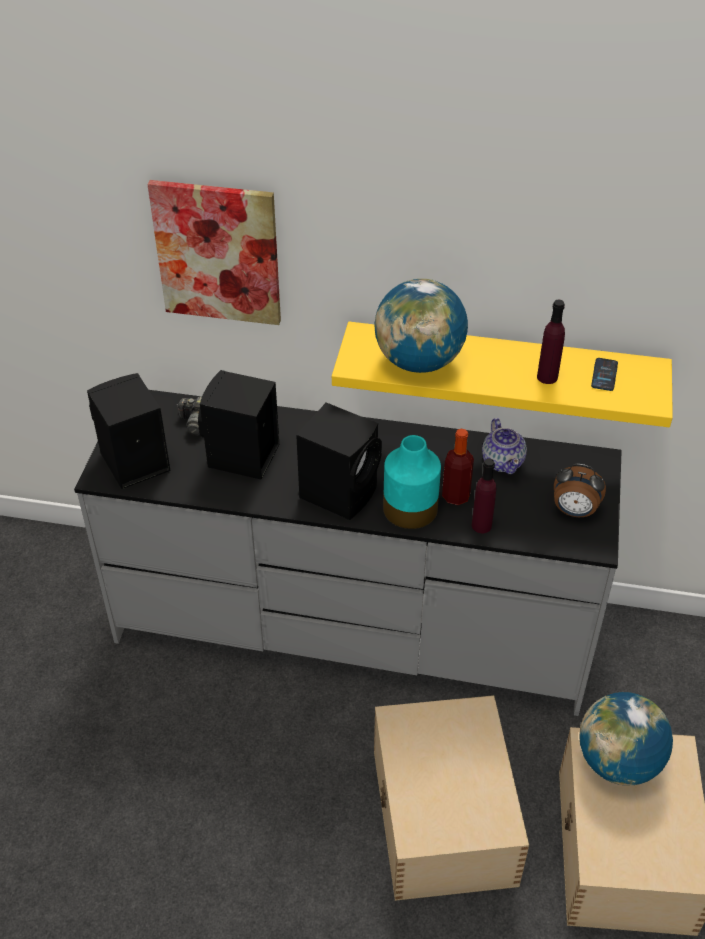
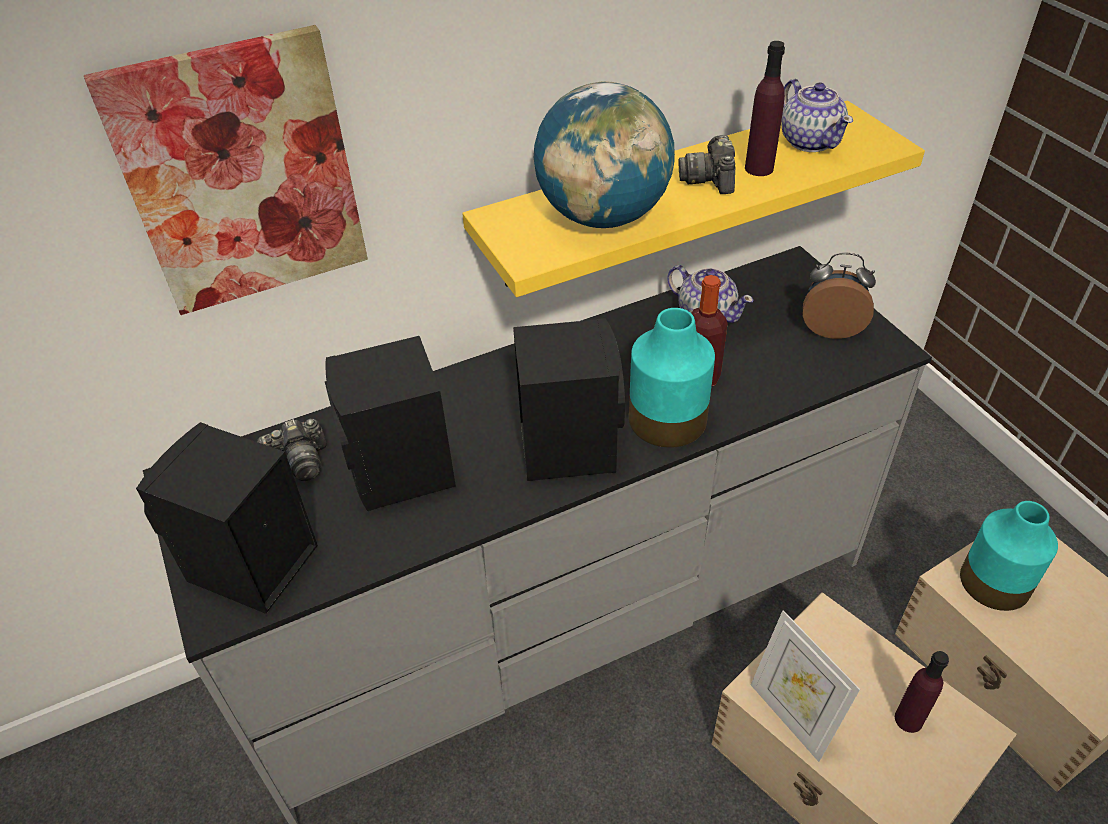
camera: 35 degrees left, 0 degrees up
purple bottle [472,459,496,533] -> purple bottle moved to [895,651,949,733]
alarm clock [554,464,606,517] -> alarm clock turned 150 degrees counterclockwise [803,253,876,339]
globe [579,692,673,786] -> turquoise vase [960,501,1058,611]
phone [591,358,618,391] -> teapot [781,79,853,152]
none -> camera [678,135,735,194]
none -> picture frame [751,610,860,762]

